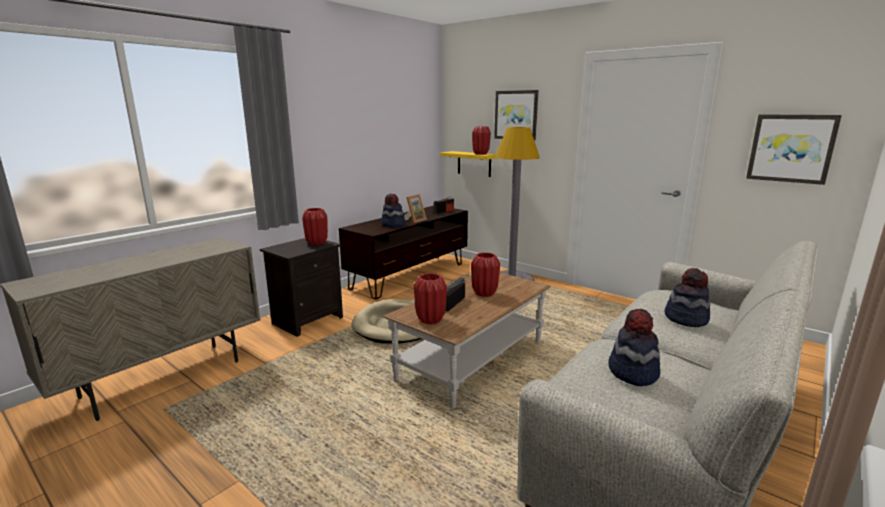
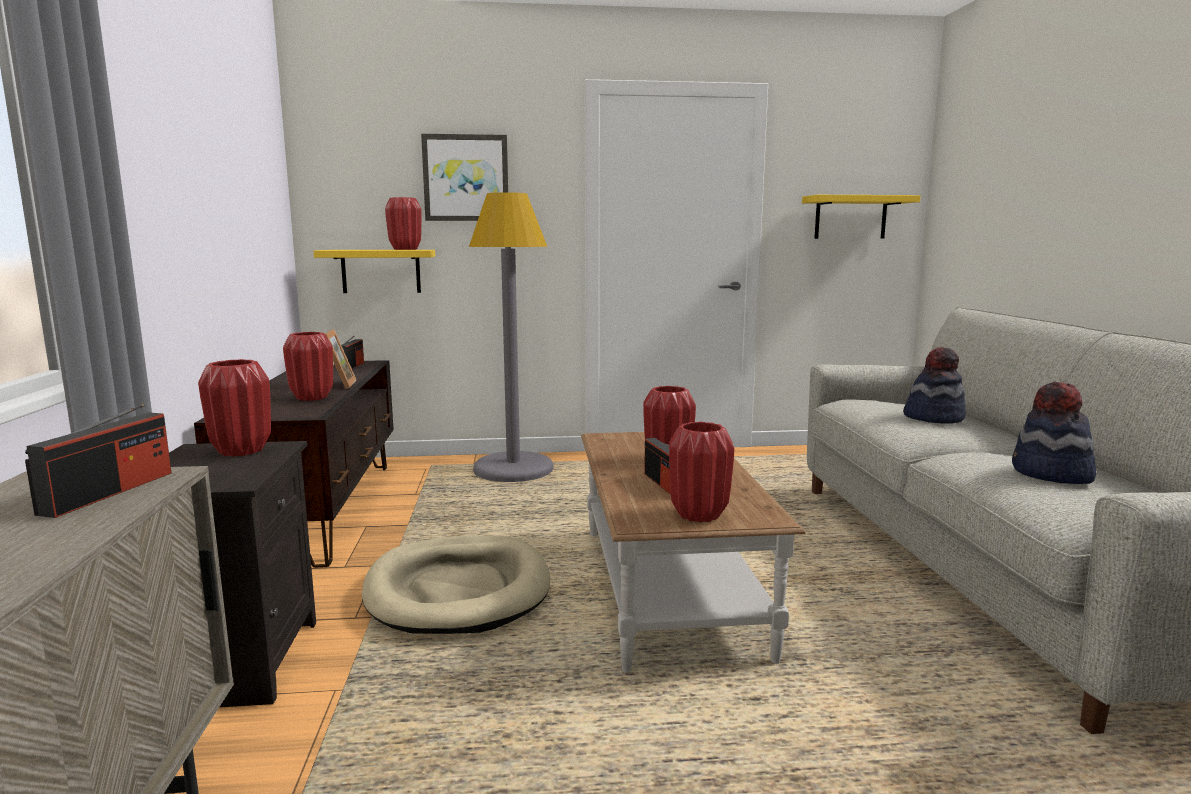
camera: 45 degrees left, 5 degrees down
hat [381,194,405,227] -> red vase [283,332,333,401]
picture [746,115,842,185] -> yellow shelf [802,195,921,239]
none -> radio [25,404,171,518]

